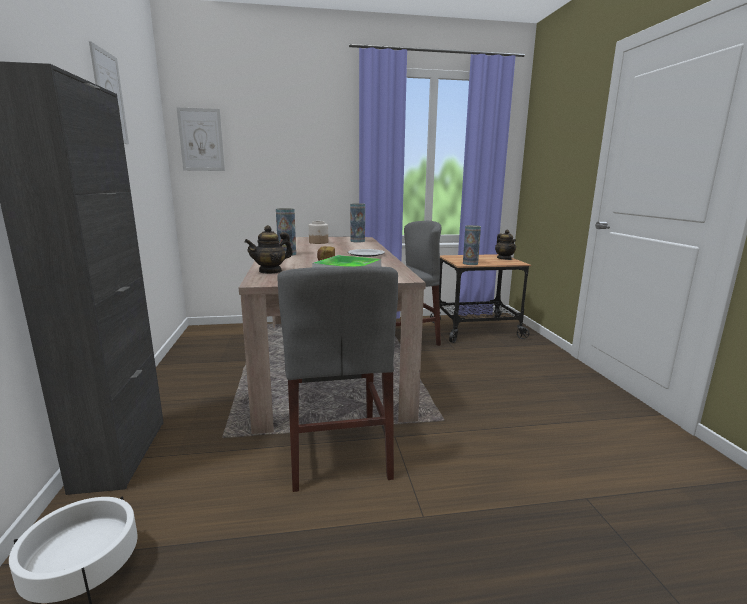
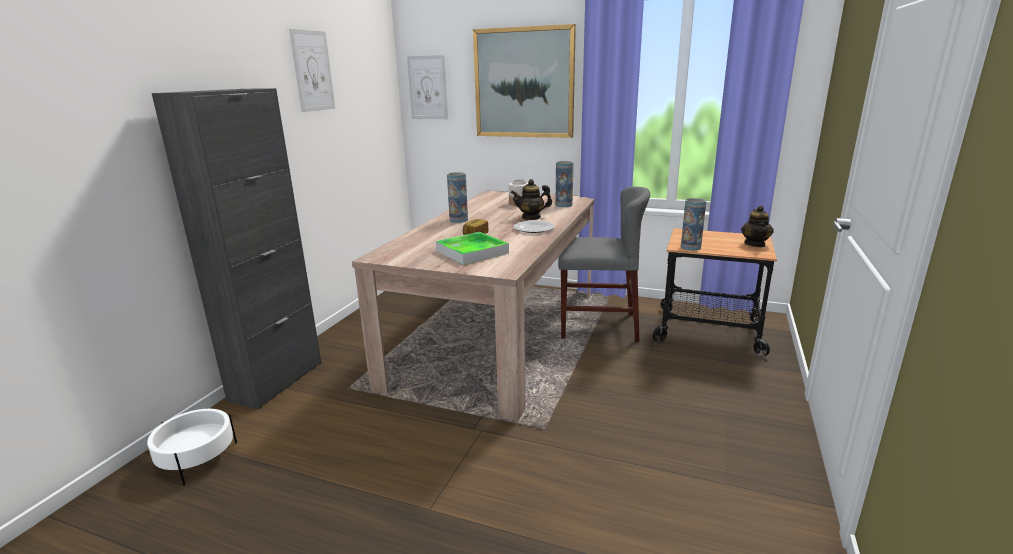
camera: 30 degrees right, 5 degrees up
teapot [244,225,293,274] -> teapot moved to [511,179,552,220]
grey chair [277,266,398,492] -> none
none -> picture [473,24,576,138]

